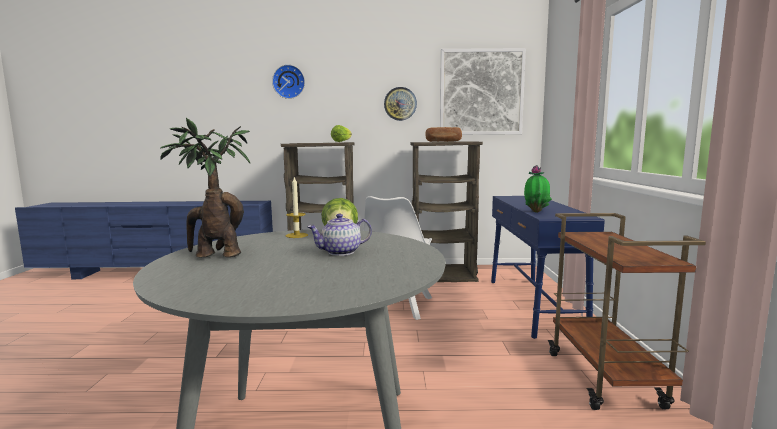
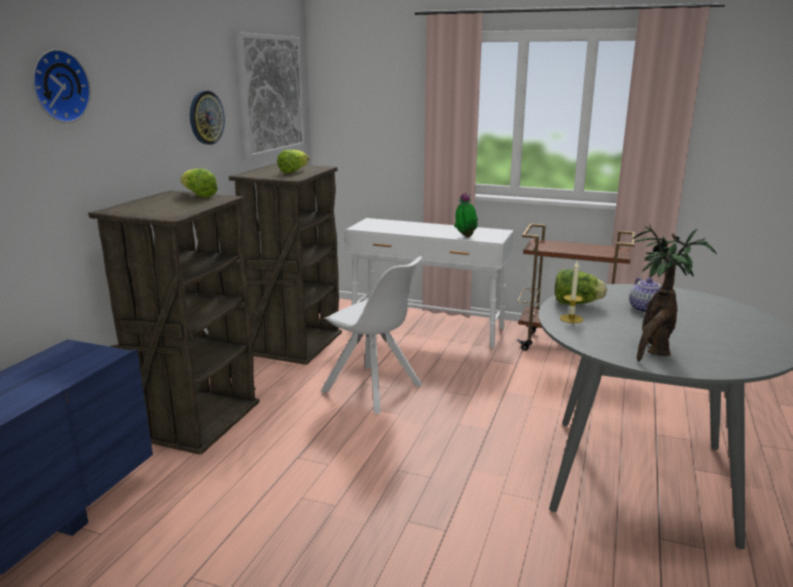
camera: 70 degrees left, 10 degrees up
bread [425,127,462,142] -> lettuce [277,149,309,173]
blue console table [491,196,605,339] -> white console table [345,218,513,348]

